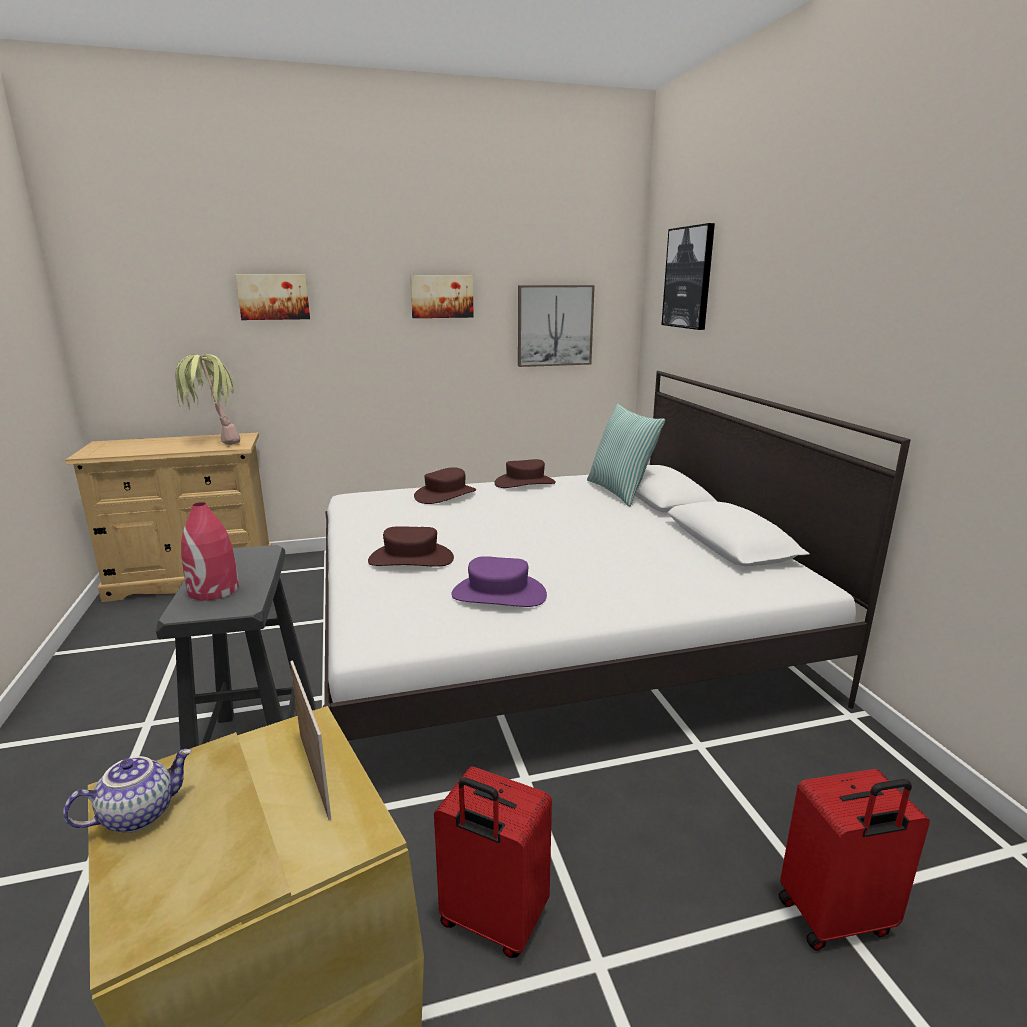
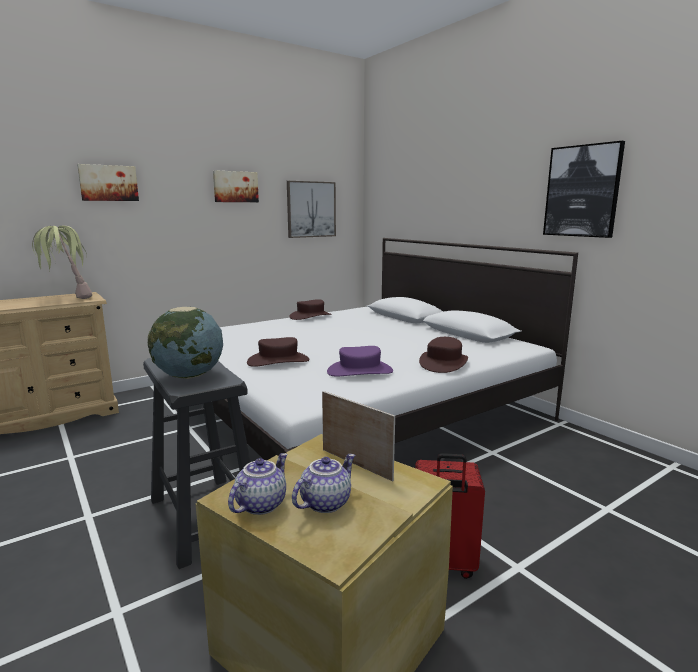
camera: 20 degrees left, 5 degrees down
red vase [181,502,239,601] -> globe [148,307,223,379]
brown hat [414,467,476,504] -> brown hat moved to [419,337,468,373]
pillow [587,404,665,507] -> none
picture [662,223,715,330] -> picture moved to [543,141,625,238]
red suitcase [779,769,930,951] -> none
none -> teapot [292,454,355,513]

